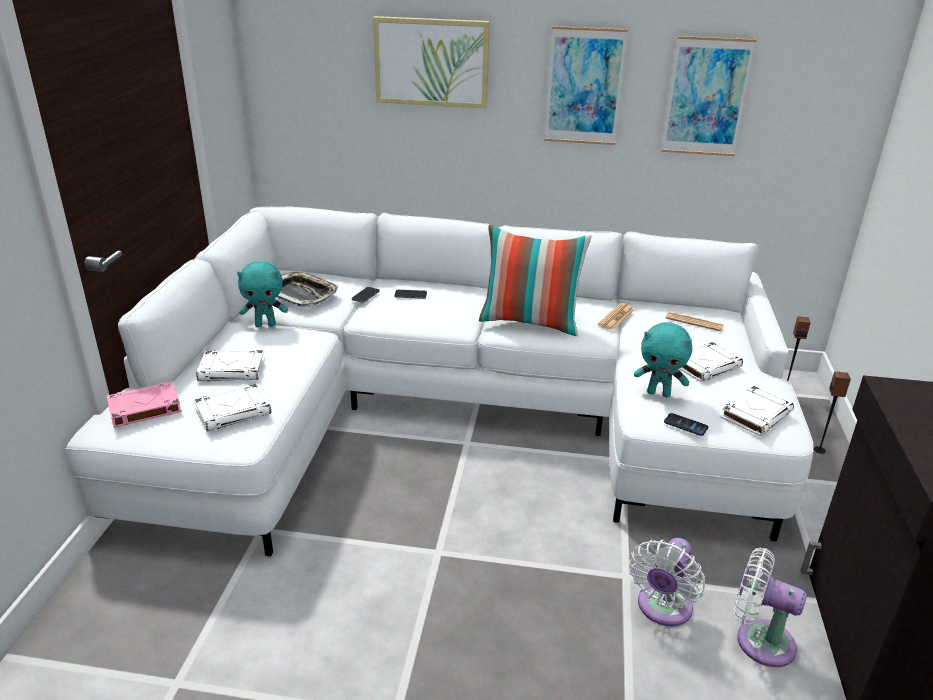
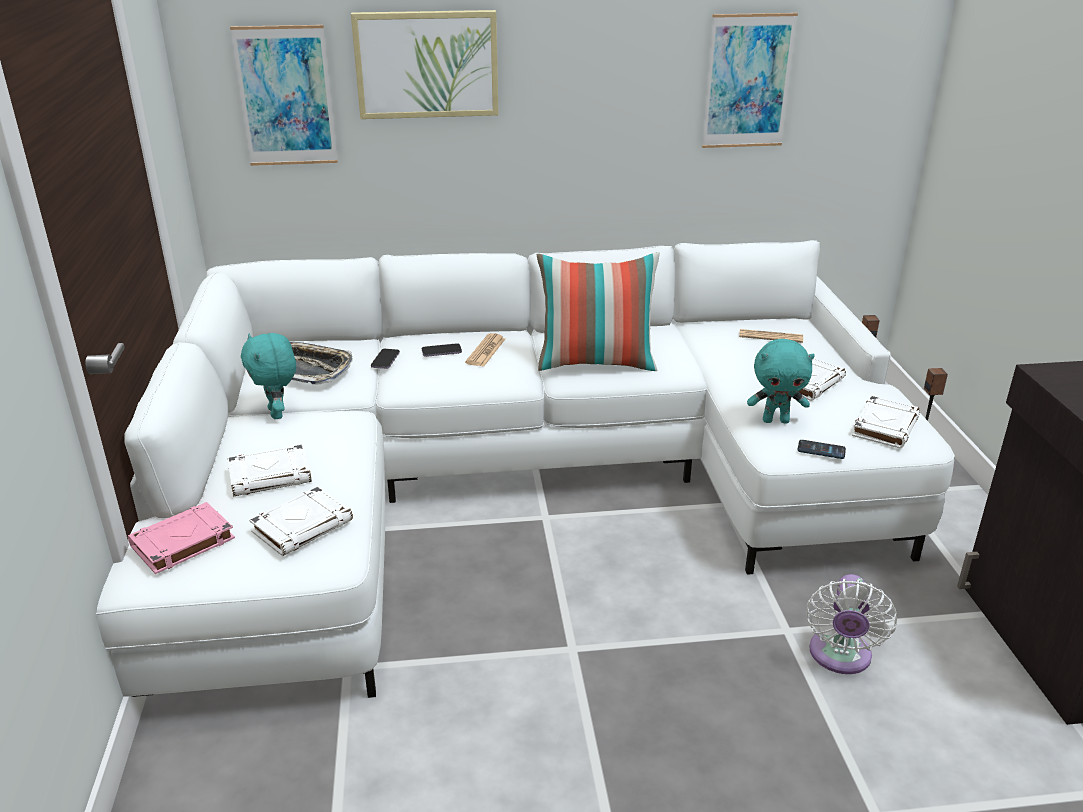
camera: 15 degrees left, 0 degrees up
turquoise plush toy [237,261,288,327] -> turquoise plush toy turned 90 degrees clockwise [241,333,296,419]
picture [544,26,628,145] -> picture moved to [230,25,338,166]
newspaper [598,303,634,330] -> newspaper moved to [465,333,505,366]
white fan [734,548,807,667] -> none

